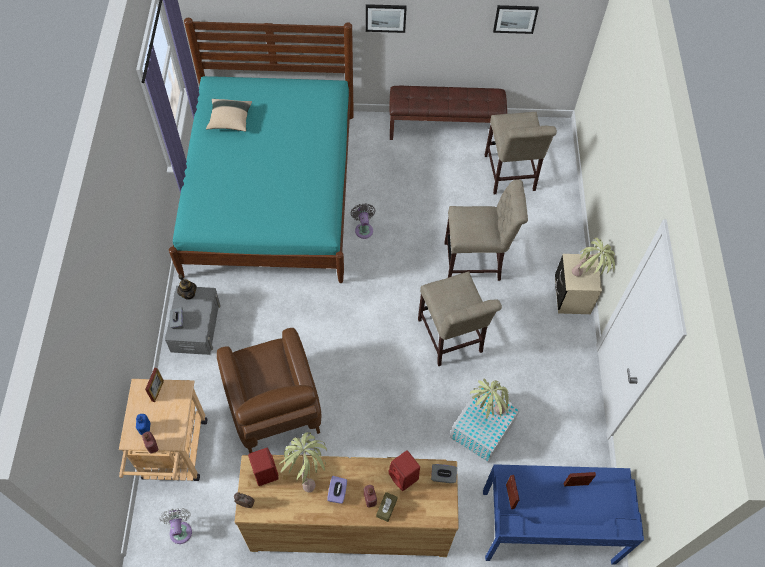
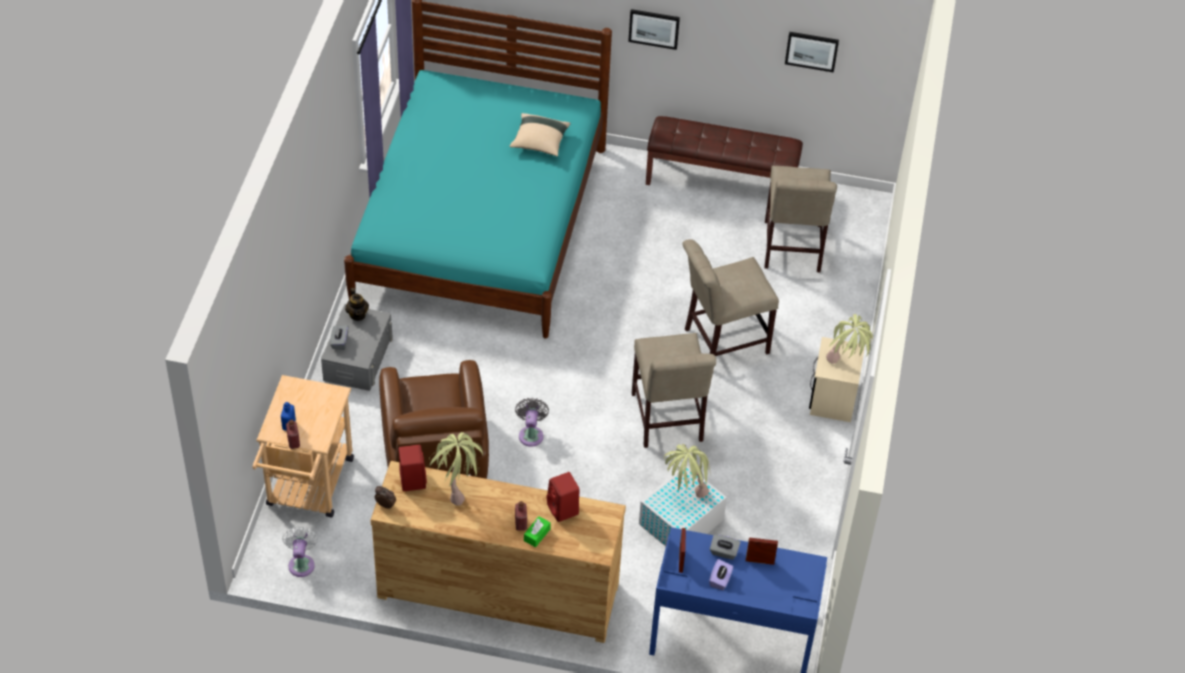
camera: 10 degrees right, 10 degrees down
picture frame [145,368,164,402] -> none
beige pillow [206,99,252,132] -> beige pillow moved to [509,113,571,157]
purple tissue box [327,476,347,504] -> purple tissue box moved to [709,559,733,590]
grey fan [351,203,376,239] -> grey fan moved to [515,398,549,447]
brown tissue box [376,492,398,522] -> green tissue box [524,516,551,547]
grey tissue box [431,464,457,483] -> grey tissue box moved to [710,534,740,560]
beige chair [445,179,528,281] -> beige chair turned 150 degrees clockwise [682,239,779,356]

